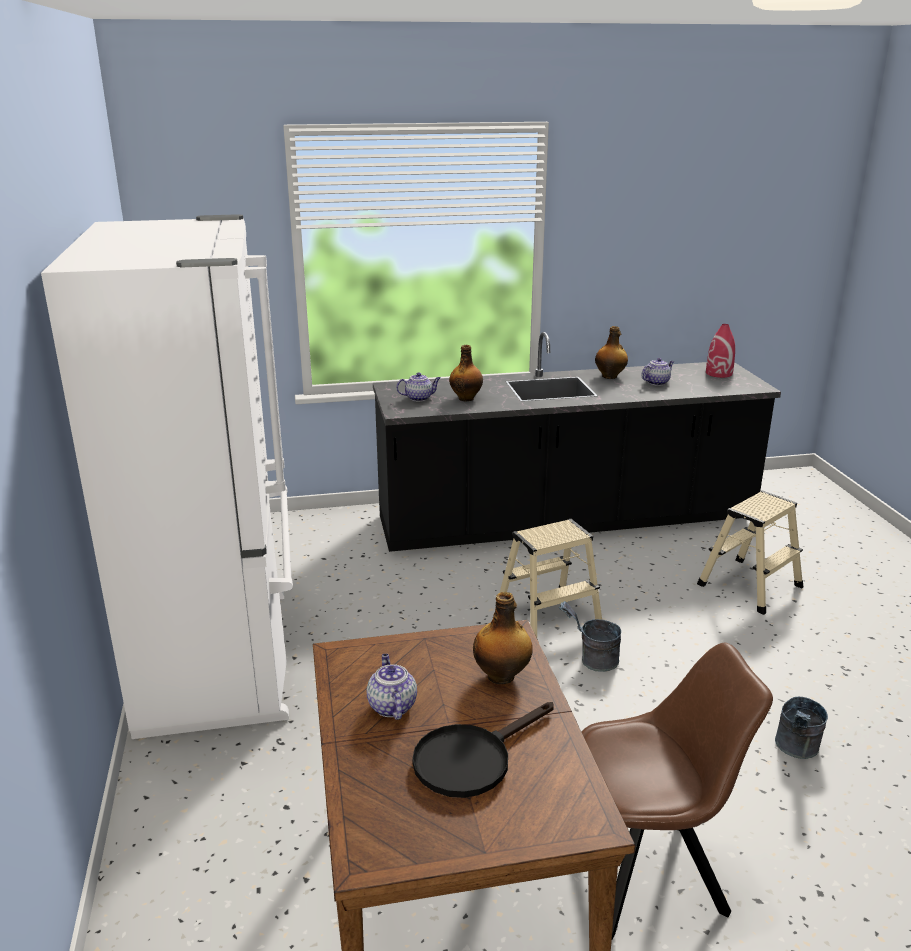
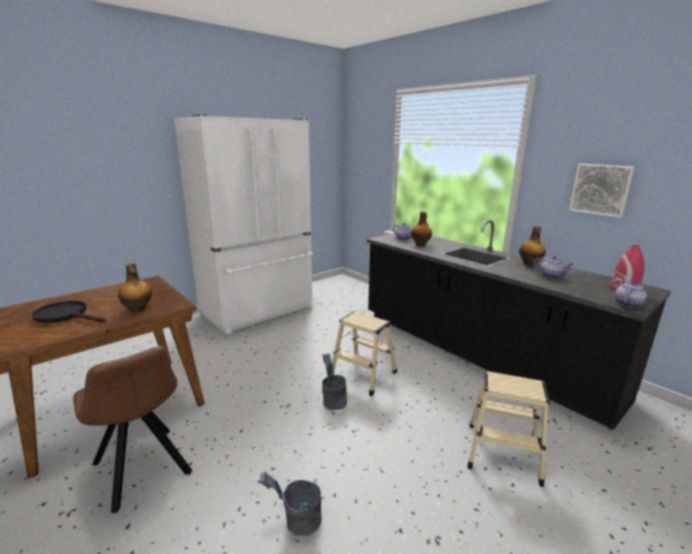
camera: 60 degrees right, 5 degrees down
teapot [367,654,417,720] -> teapot moved to [615,281,647,308]
none -> picture [569,164,635,218]

